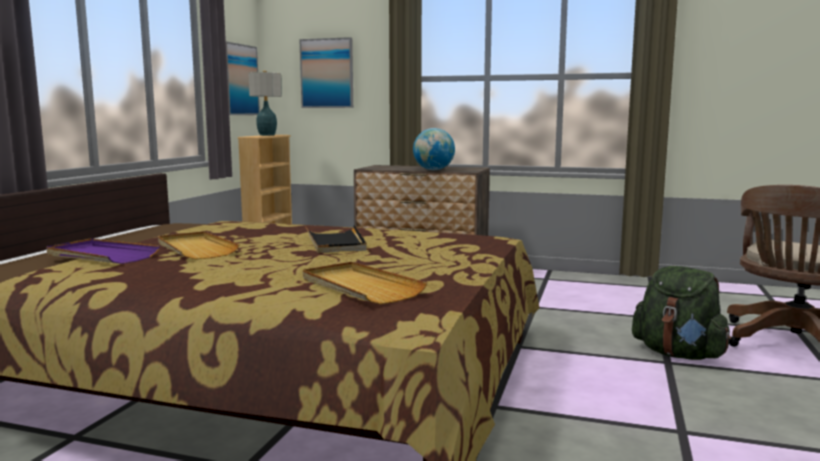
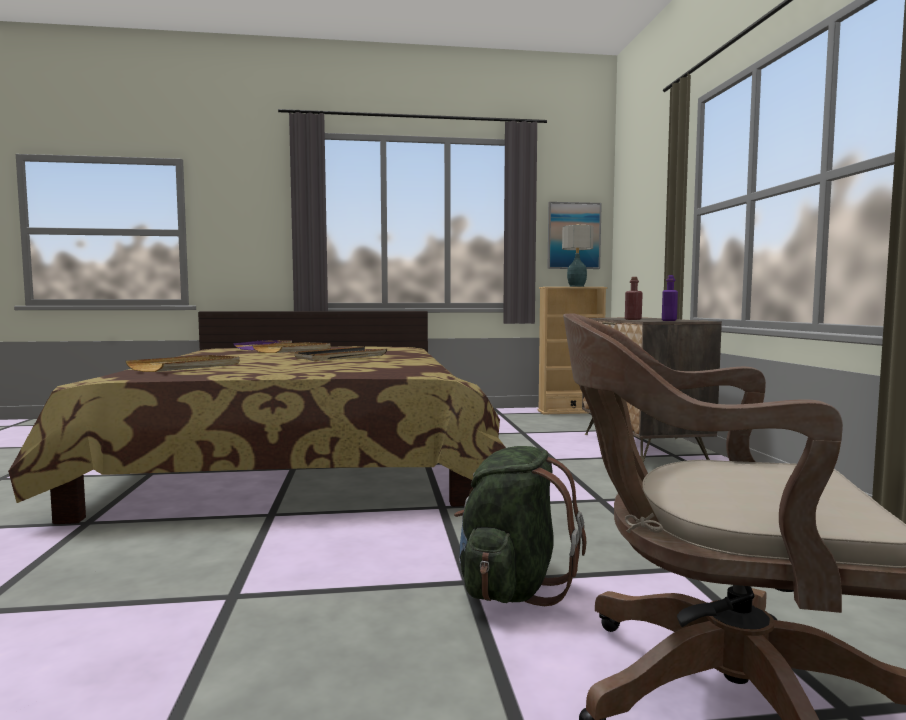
camera: 65 degrees right, 5 degrees down
picture [299,37,353,108] -> none
globe [413,128,455,170] -> red bottle [625,277,643,320]
none -> purple bottle [662,275,678,321]

